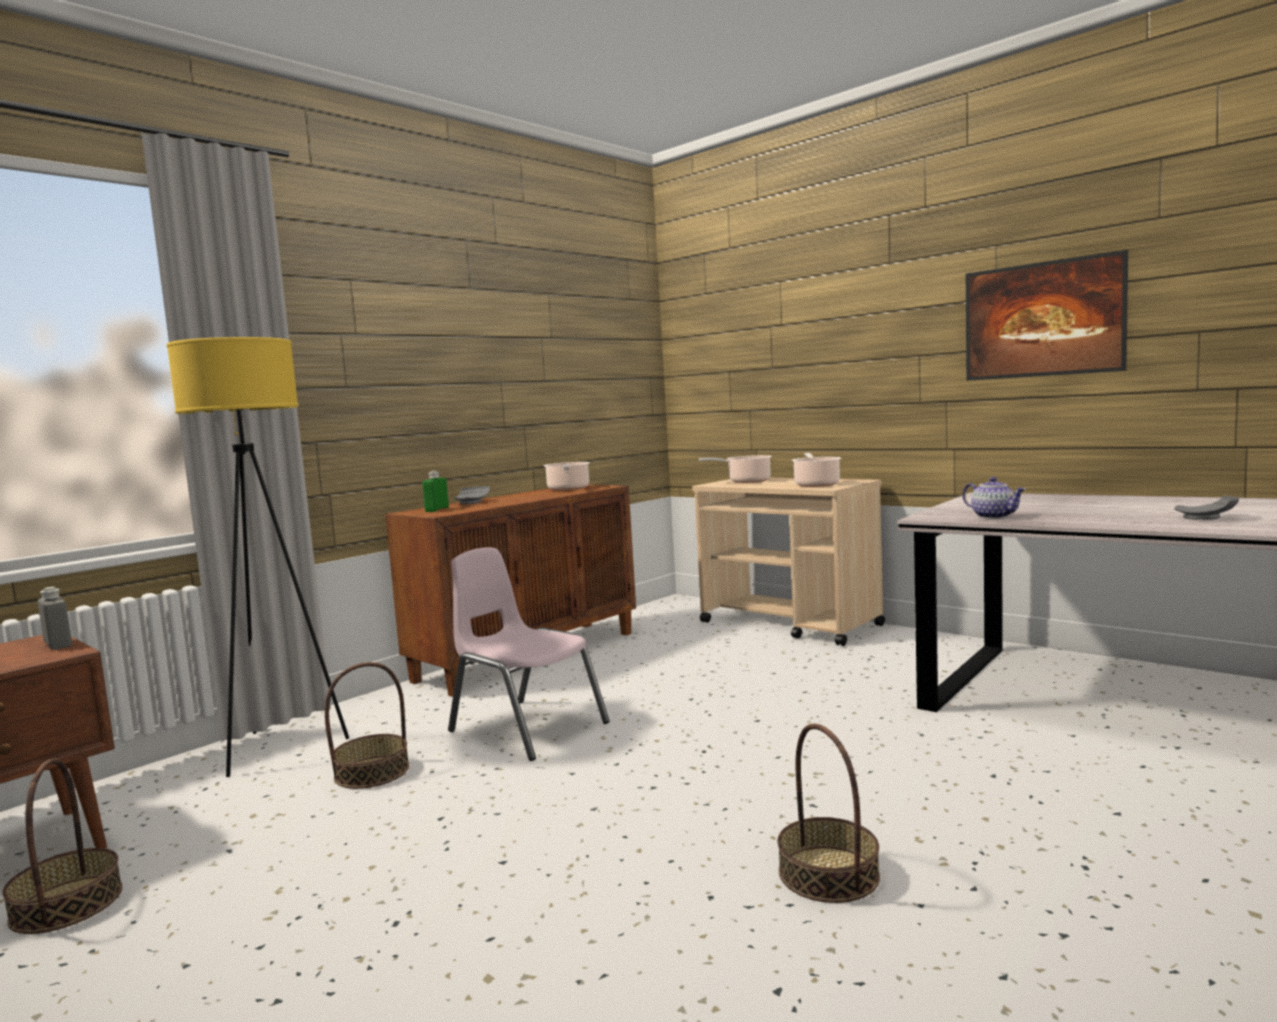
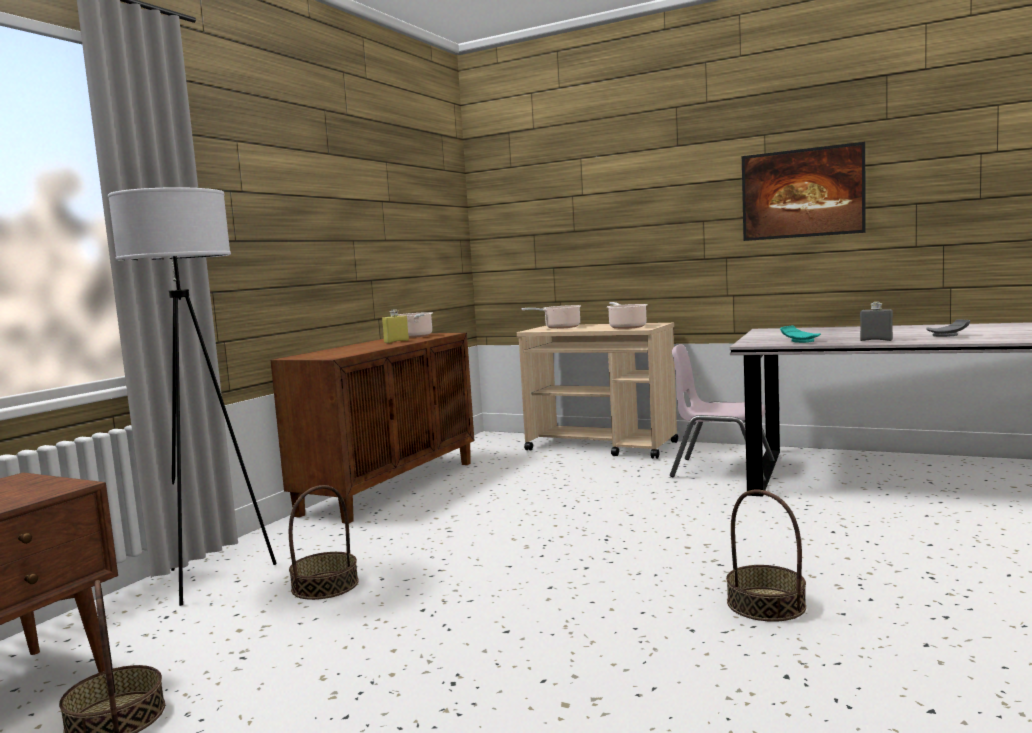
camera: 15 degrees left, 0 degrees up
grey bottle [38,587,72,650] -> grey bottle moved to [860,302,893,341]
yellow floor lamp [166,337,349,777] -> white floor lamp [108,187,277,606]
green bottle [422,471,449,512] -> none
pink chair [448,547,610,761] -> pink chair moved to [670,344,775,481]
grey plate [454,486,490,504] -> none
teapot [962,477,1026,519] -> turquoise plate [780,325,821,343]
none -> yellow bottle [382,309,409,343]

